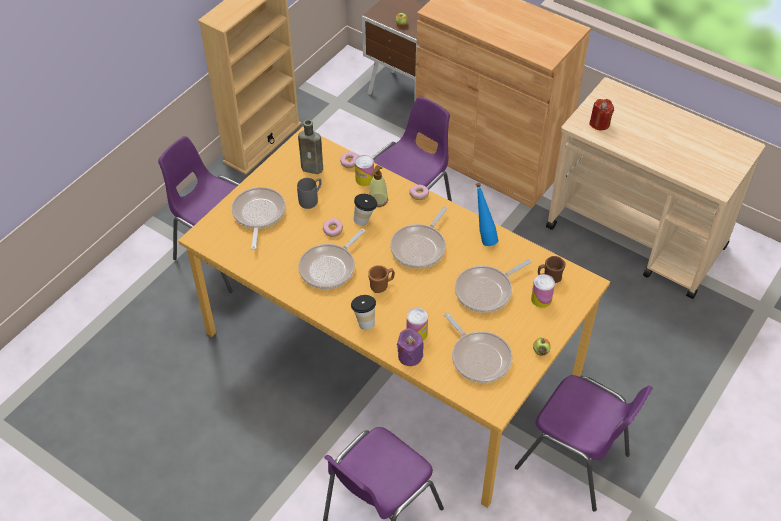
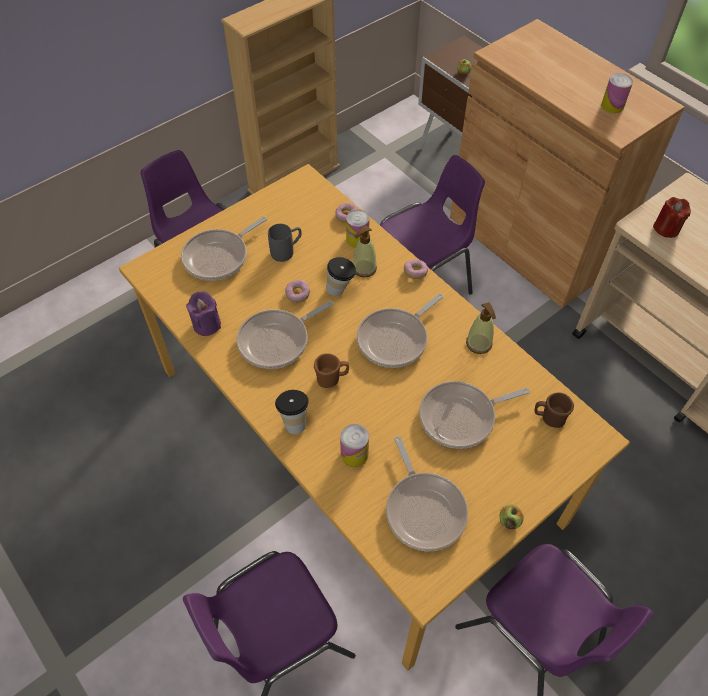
camera: 15 degrees right, 5 degrees up
frying pan [232,187,286,250] -> frying pan turned 150 degrees counterclockwise [181,216,267,281]
brown bottle [298,120,323,174] -> none
purple candle [397,328,424,366] -> purple candle moved to [186,291,221,336]
blue bottle [476,183,498,246] -> soap dispenser [466,302,496,354]
can [531,274,555,308] -> can moved to [601,73,633,113]

